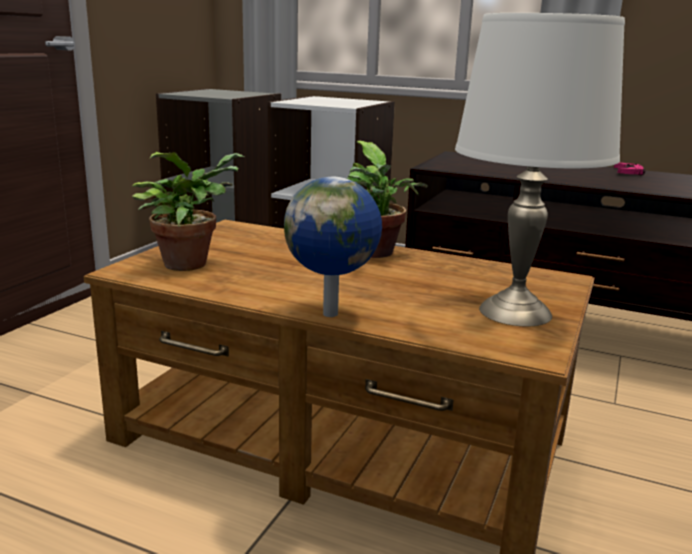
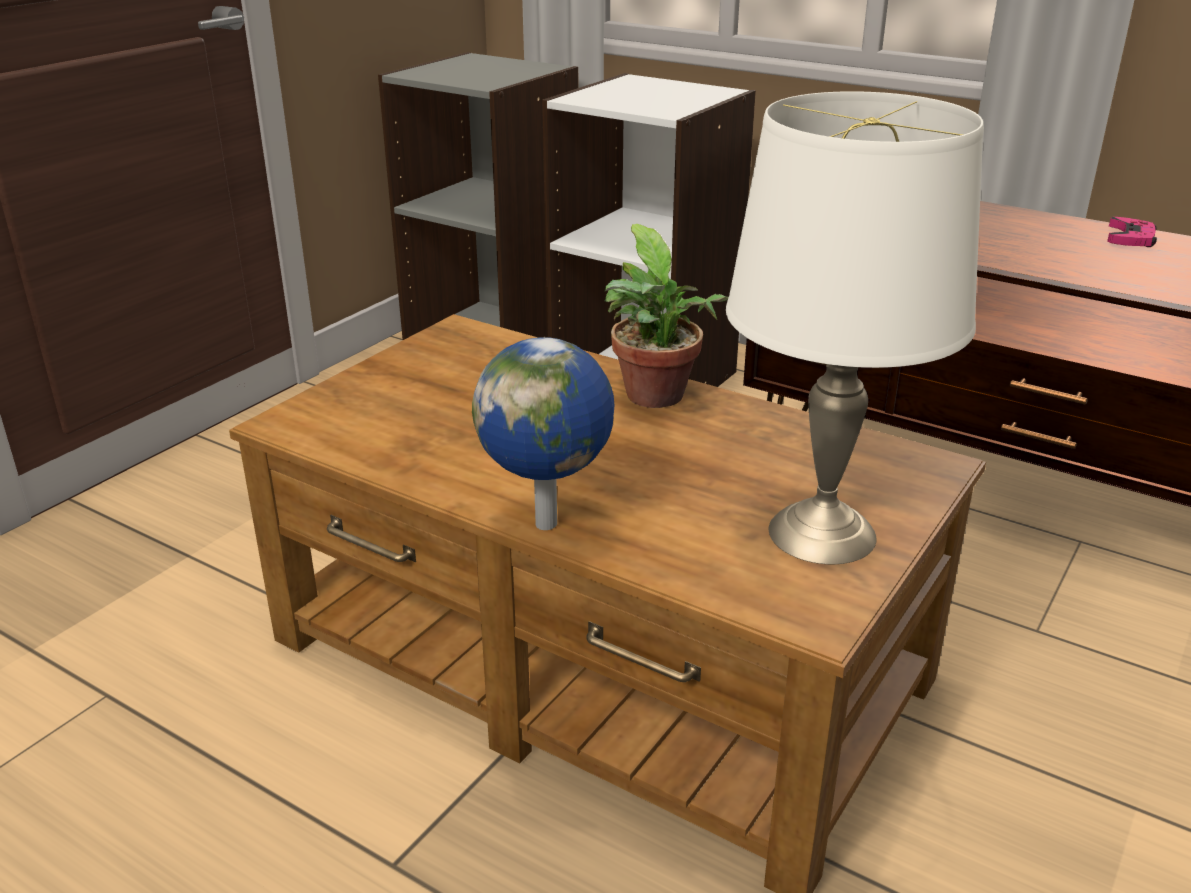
camera: 10 degrees right, 10 degrees up
potted plant [132,152,244,271] -> none

